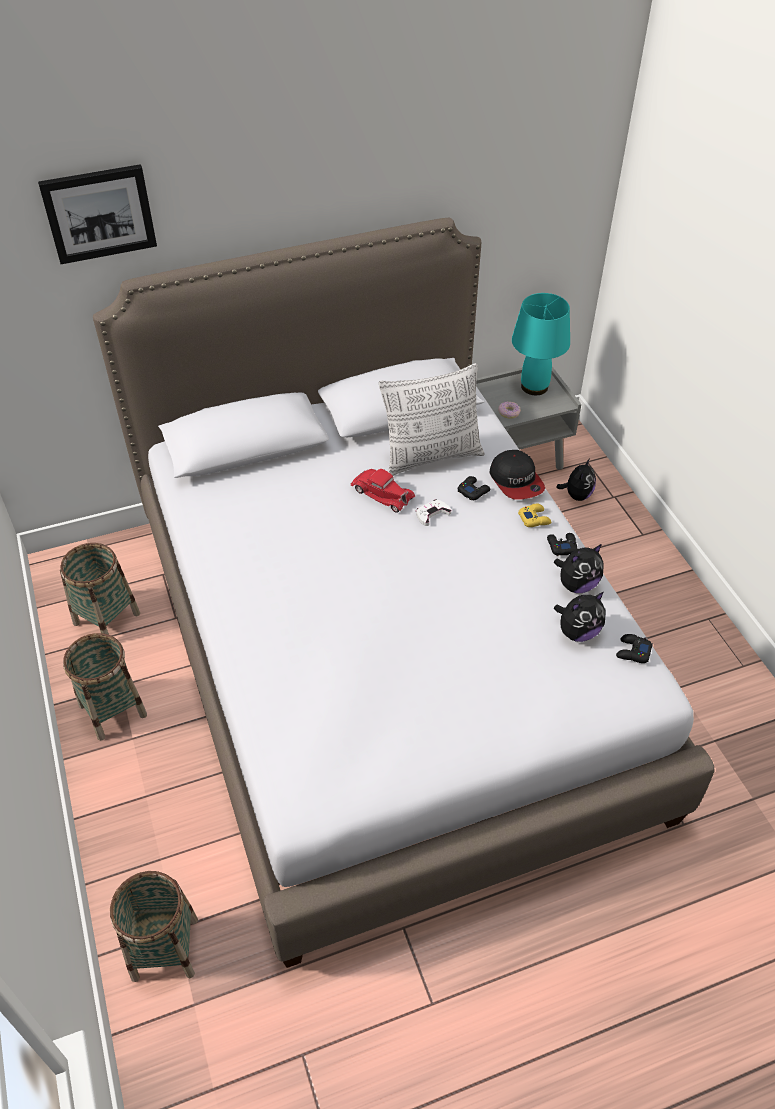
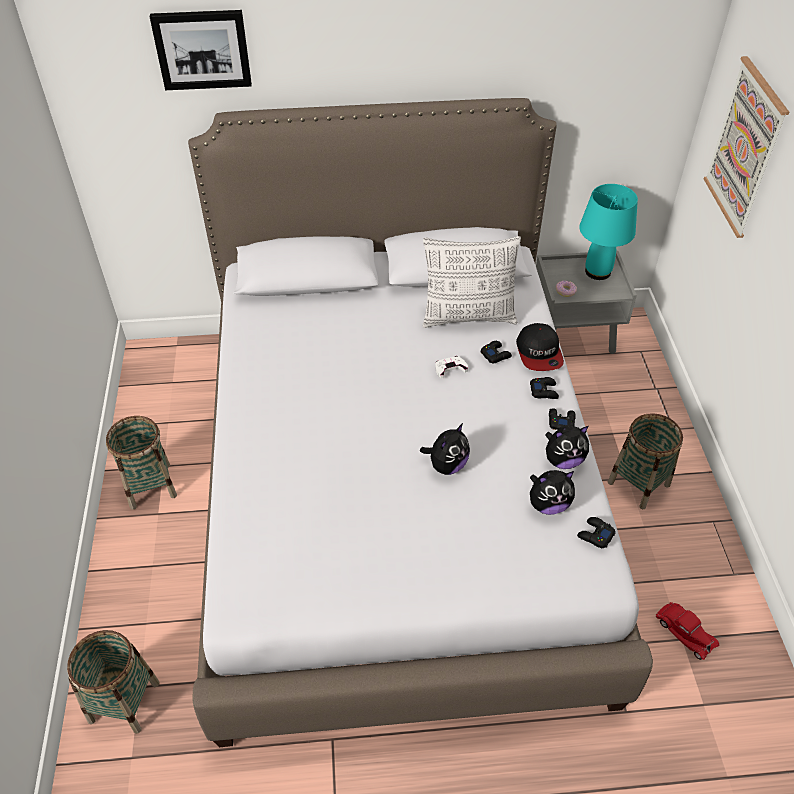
camera: 15 degrees right, 0 degrees up
basket [60,543,140,635] -> basket moved to [608,413,683,509]
red toy car [351,469,415,513] -> red toy car moved to [656,602,719,660]
yellow game controller [518,504,551,527] -> black game controller [530,377,559,399]
plush toy [556,458,596,501] -> plush toy moved to [420,423,470,475]
none -> picture [704,56,789,238]

